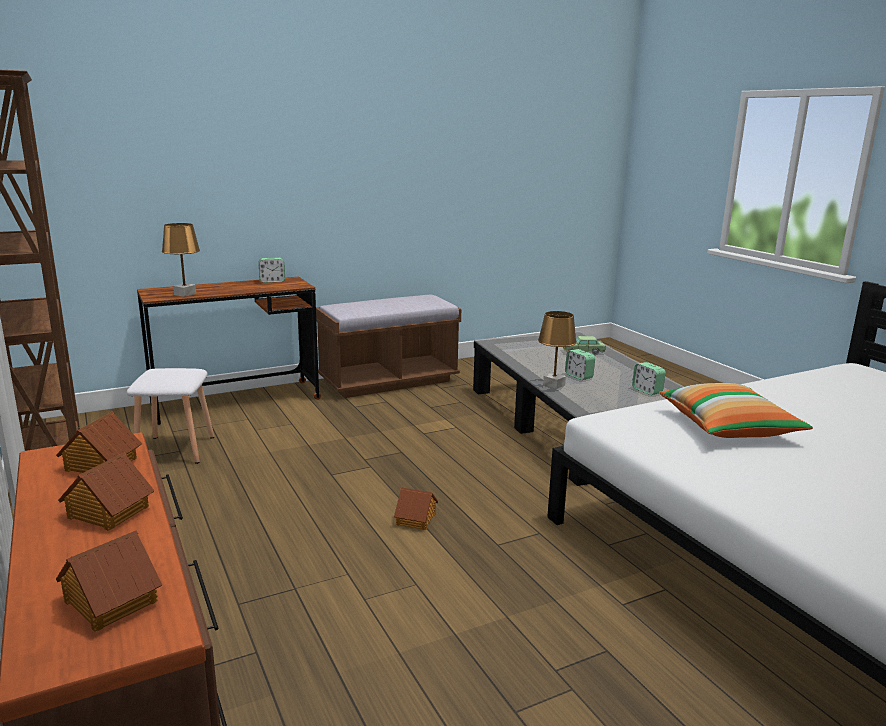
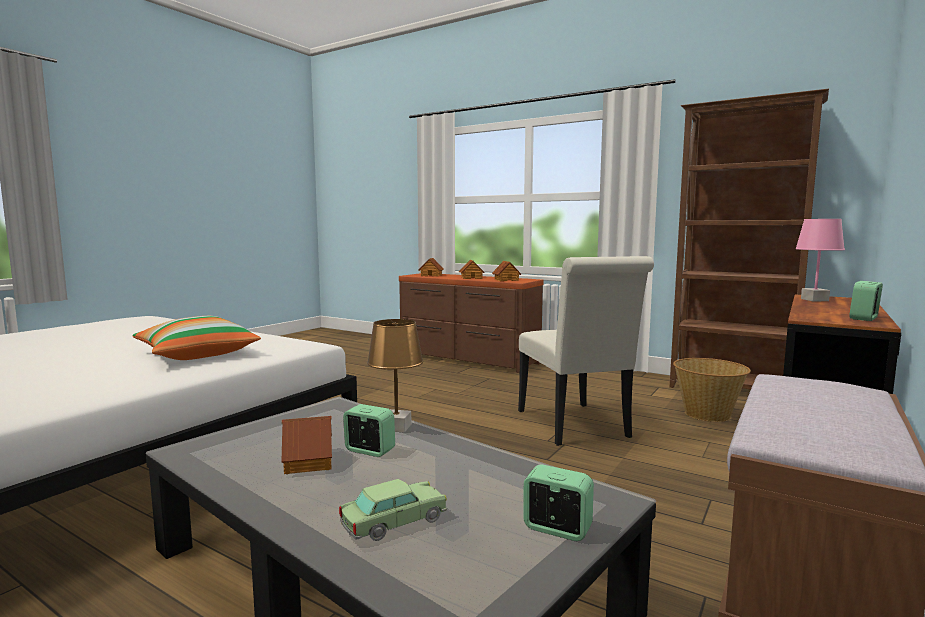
camera: 150 degrees right, 10 degrees down
white stool [127,368,214,464] -> basket [673,358,751,422]
brown table lamp [162,223,200,297] -> pink table lamp [795,219,845,301]
toy house [394,487,438,530] -> toy house moved to [281,416,332,474]
alarm clock [632,362,666,395] -> alarm clock moved to [524,464,594,541]
none -> white chair [518,256,654,446]

